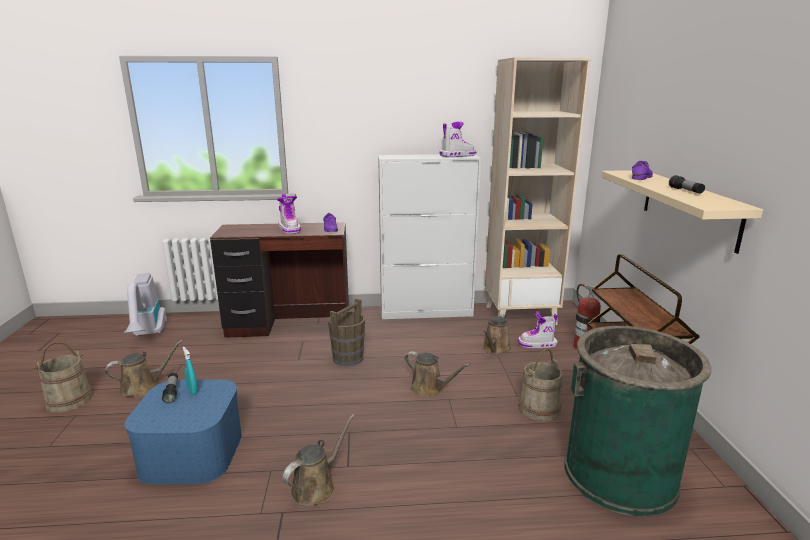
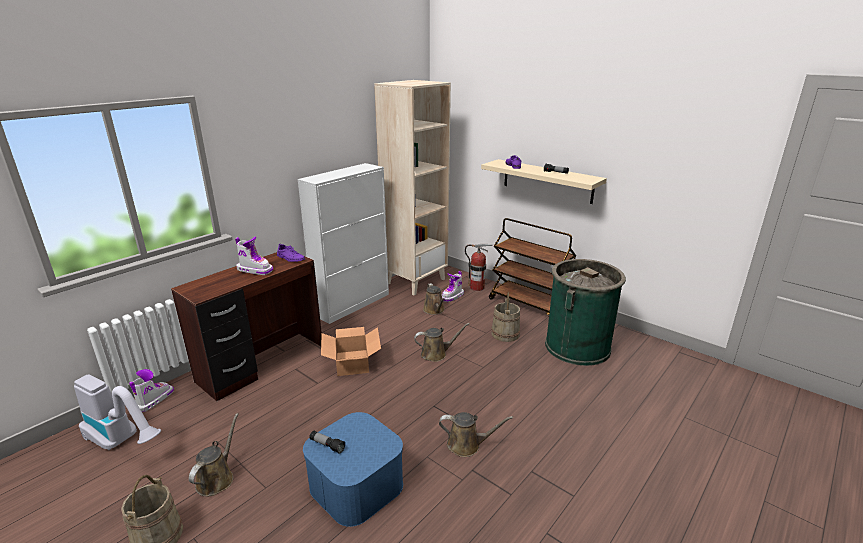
camera: 45 degrees left, 5 degrees up
turquoise spray bottle [182,347,198,395] -> none
brown watering can [283,414,355,507] -> brown watering can turned 105 degrees clockwise [439,412,513,457]
brown bucket [328,299,365,366] -> cardboard box [321,327,381,376]
boot [439,121,476,157] -> boot moved to [129,369,174,412]

